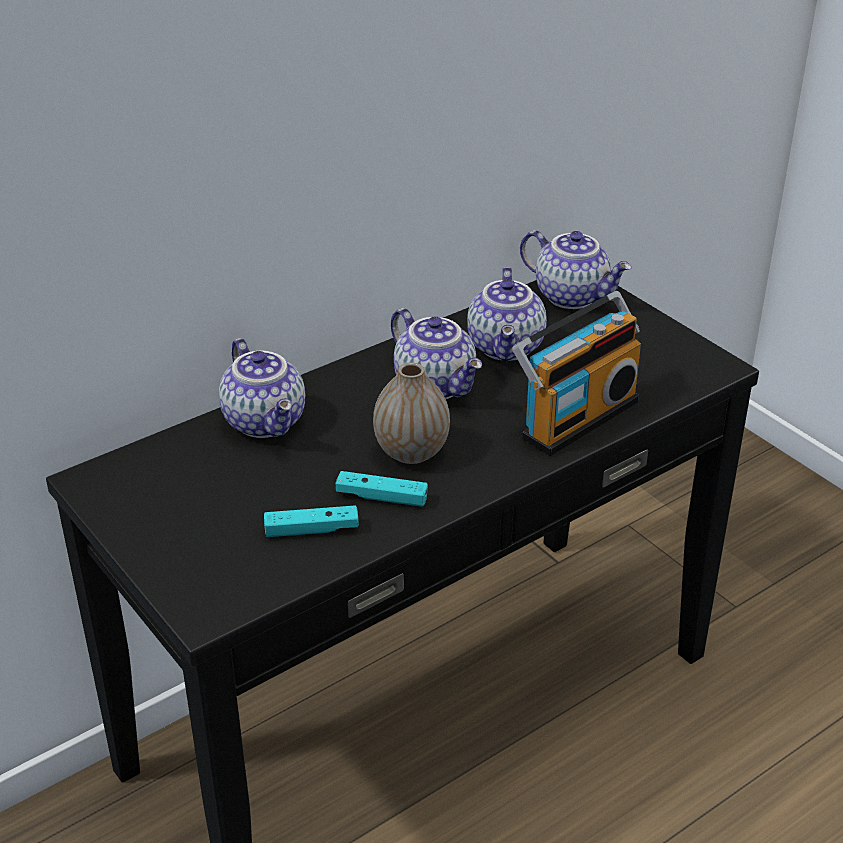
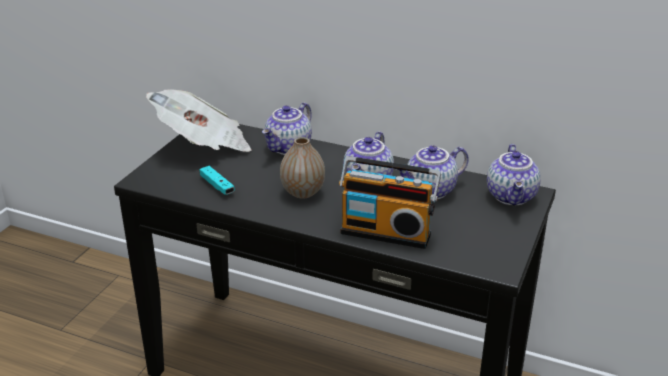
camera: 60 degrees right, 5 degrees down
turquoise game controller [336,471,428,507] -> none
none -> newspaper [146,89,252,152]

